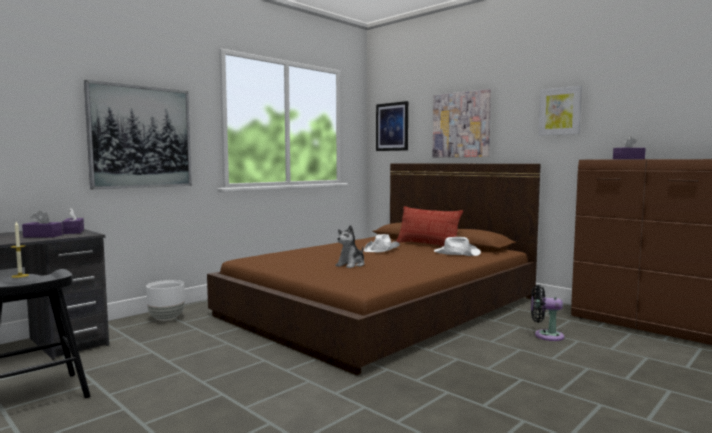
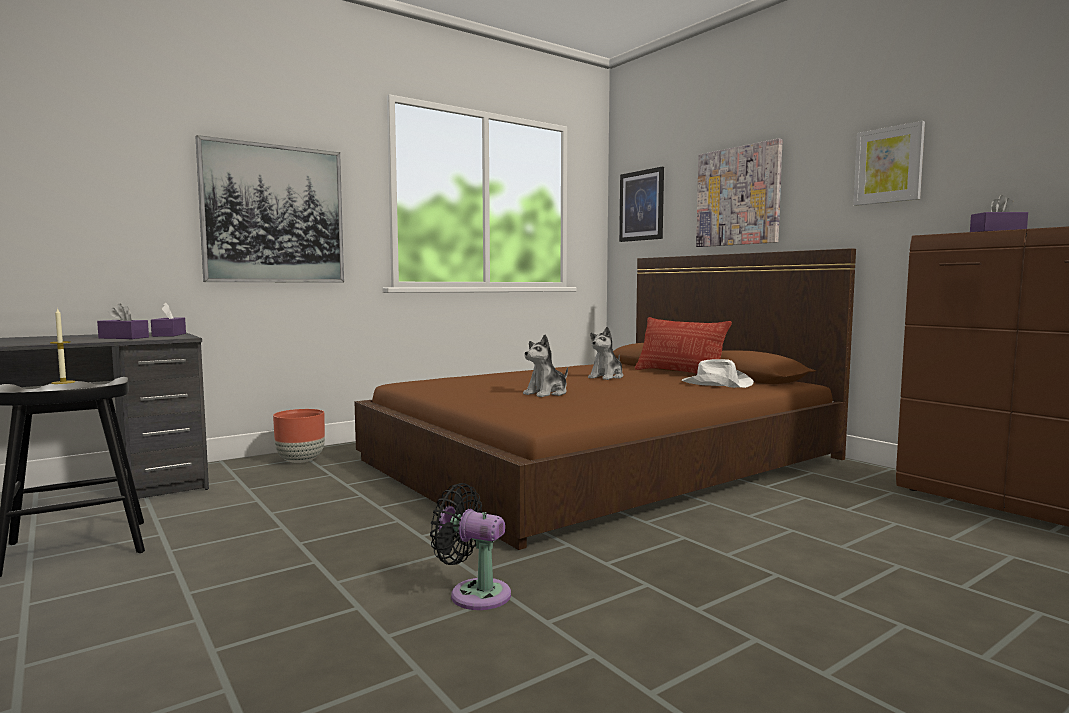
camera: 10 degrees right, 0 degrees up
white planter [146,280,185,321] -> brown planter [273,409,325,463]
white hat [364,234,400,252] -> plush toy [588,326,623,380]
black fan [531,285,565,341] -> black fan moved to [430,483,511,610]

